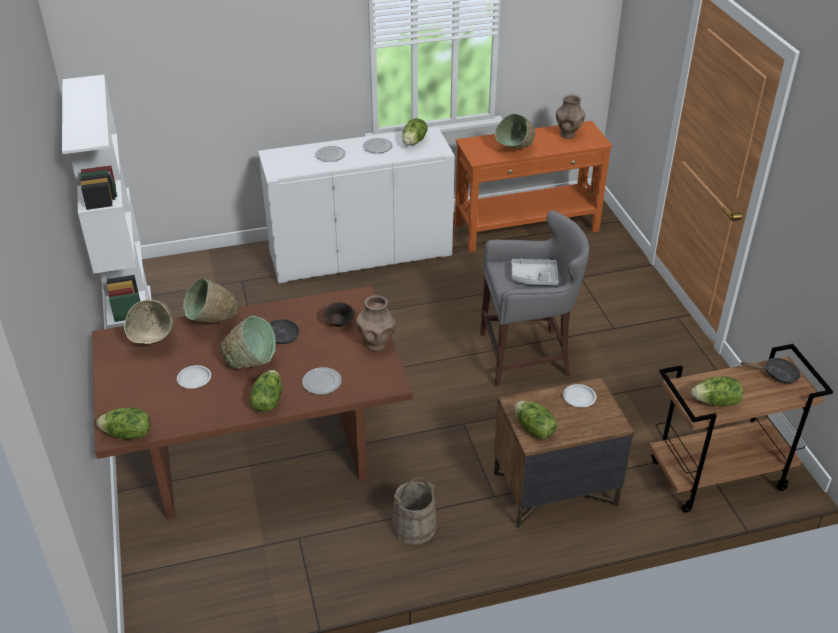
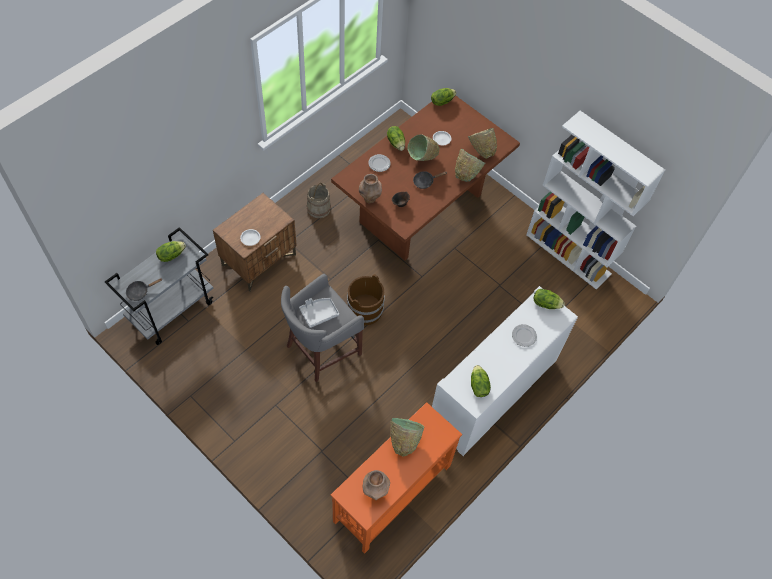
camera: 145 degrees right, 20 degrees up
plate [363,138,393,153] -> none
lettuce [514,401,557,439] -> lettuce moved to [534,289,565,309]
brown cart [649,344,833,513] -> grey cart [105,227,213,345]
none -> brown bucket [347,275,385,325]

